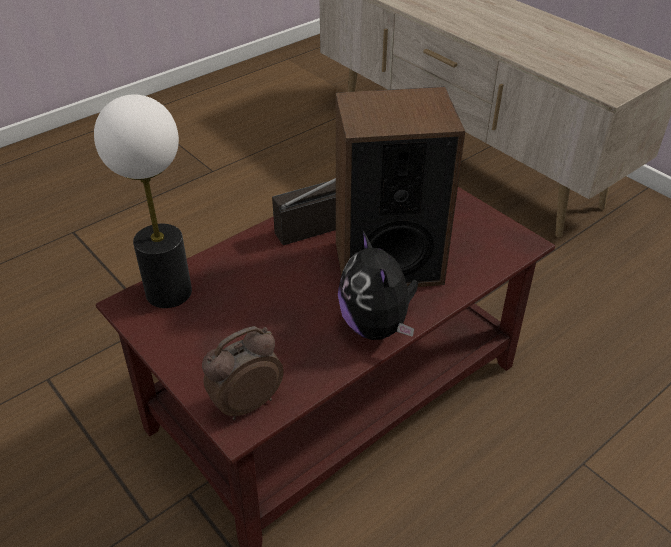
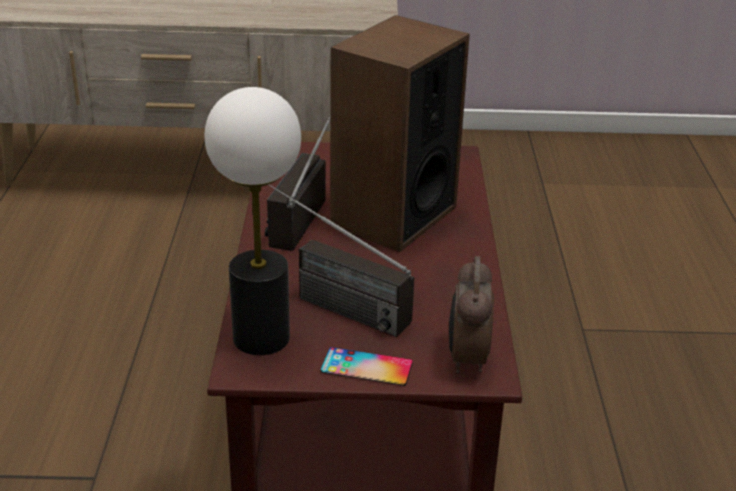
camera: 50 degrees left, 10 degrees down
plush toy [338,230,418,340] -> none
none -> radio [268,184,414,337]
none -> phone [321,347,413,386]

